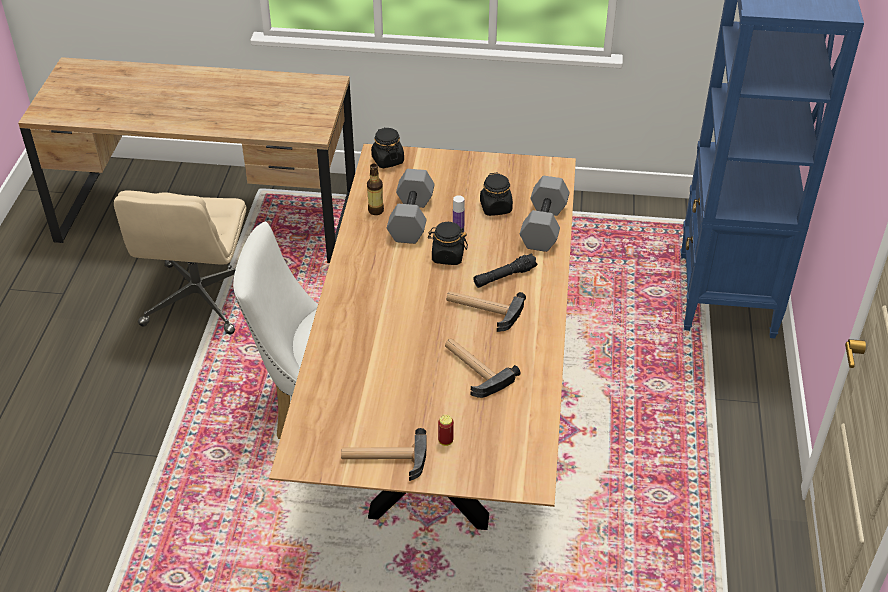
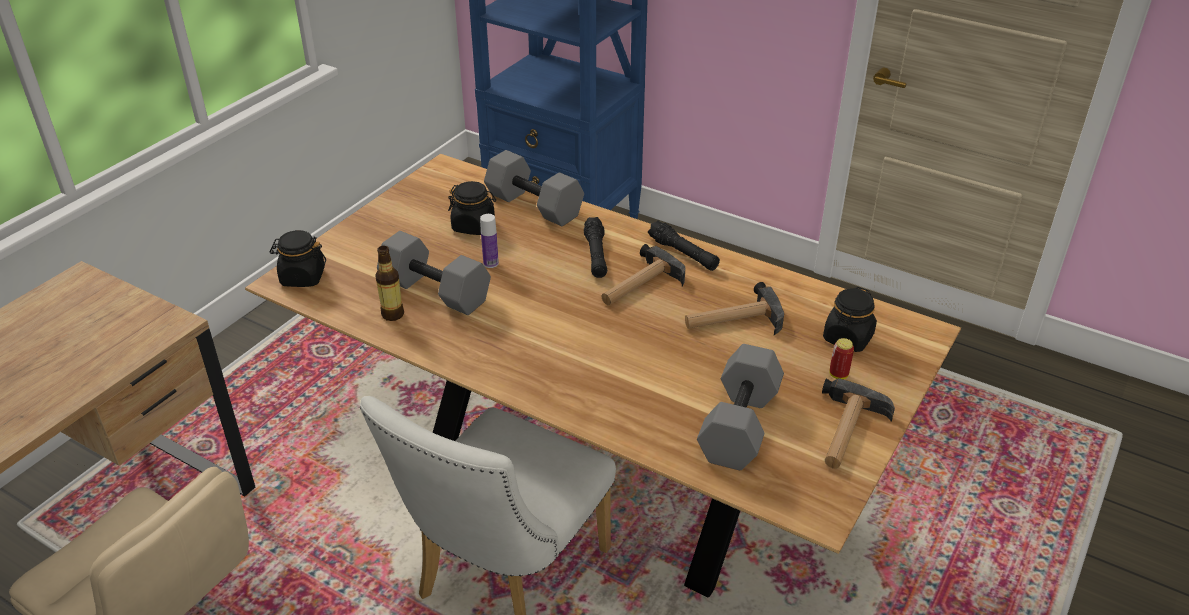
camera: 65 degrees left, 5 degrees down
black jar [428,222,468,265] -> black jar moved to [823,287,877,352]
none -> black flashlight [648,220,720,271]
none -> grey dumbbell [697,344,784,470]

